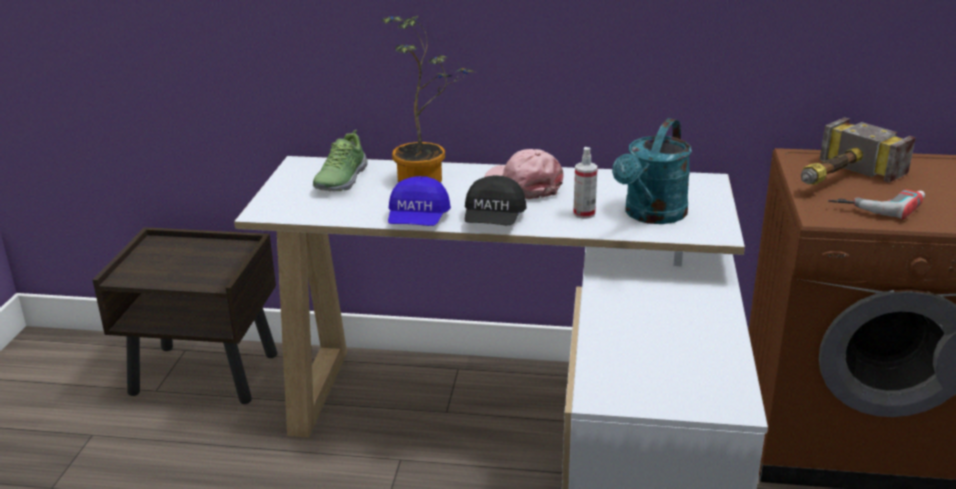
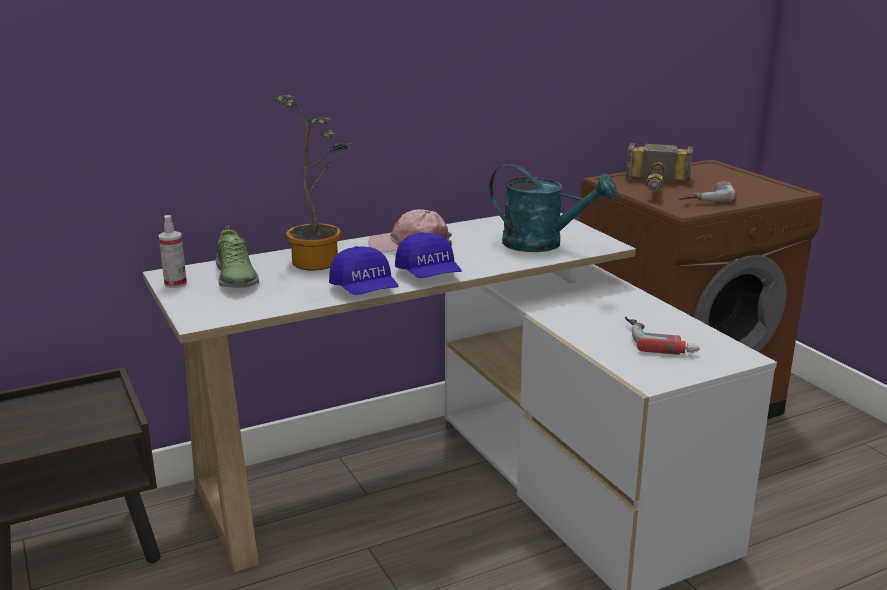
camera: 35 degrees left, 5 degrees down
black cap [465,175,527,225] -> blue cap [395,232,462,278]
spray bottle [573,147,598,219] -> spray bottle moved to [158,215,187,288]
turquoise watering can [612,118,692,224] -> turquoise watering can turned 60 degrees counterclockwise [489,164,617,252]
none -> power drill [625,316,700,355]

